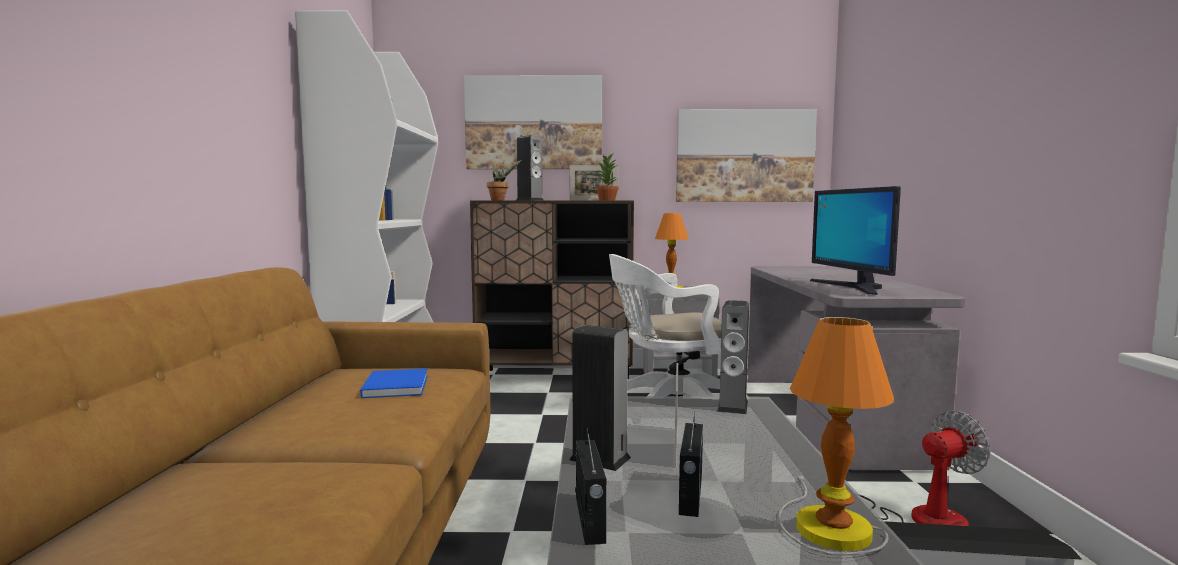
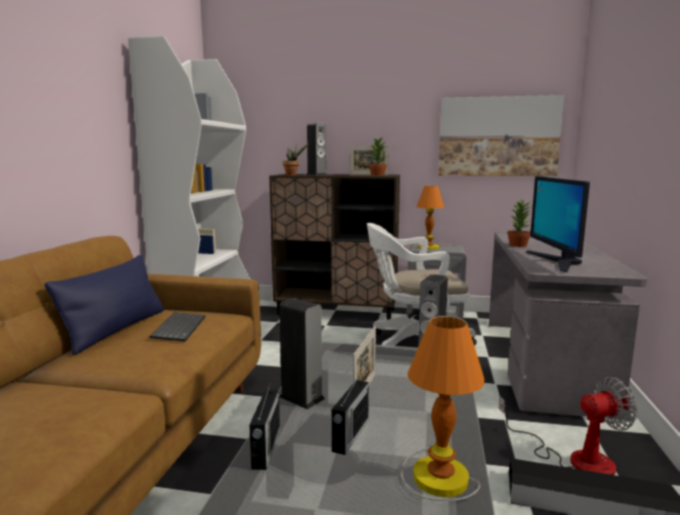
camera: 10 degrees right, 5 degrees up
blue book [360,368,428,398] -> keyboard [150,312,205,342]
picture [464,75,602,169] -> none
none -> blue pillow [45,255,164,355]
none -> potted plant [507,199,531,247]

